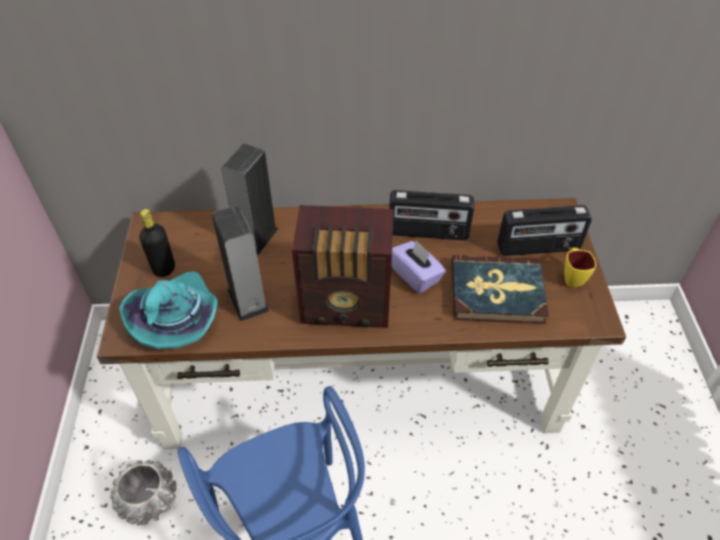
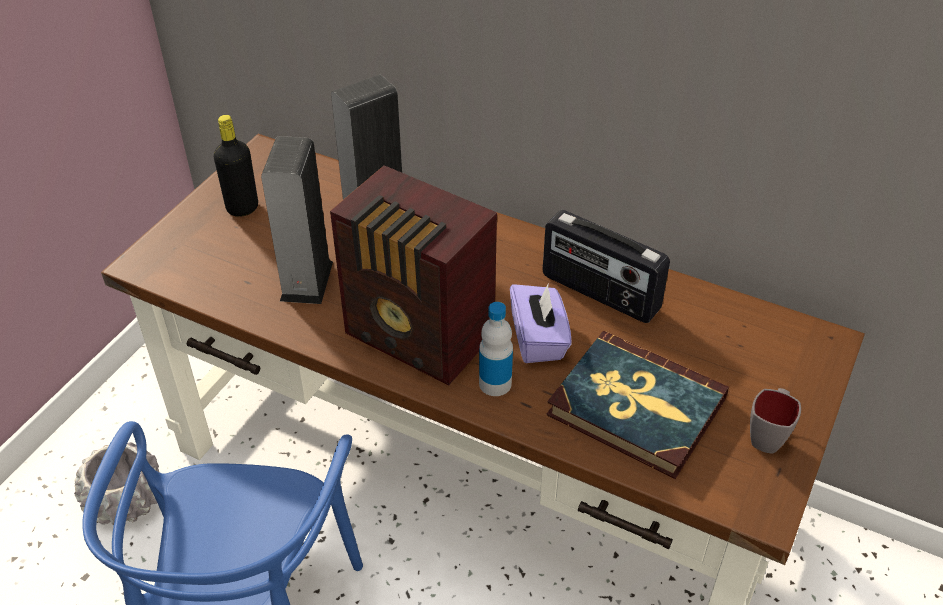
camera: 30 degrees right, 5 degrees down
turquoise hat [119,271,218,349] -> none
radio [497,205,592,256] -> none
yellow mug [564,248,596,287] -> grey mug [750,388,801,454]
none -> bottle [479,302,513,396]

